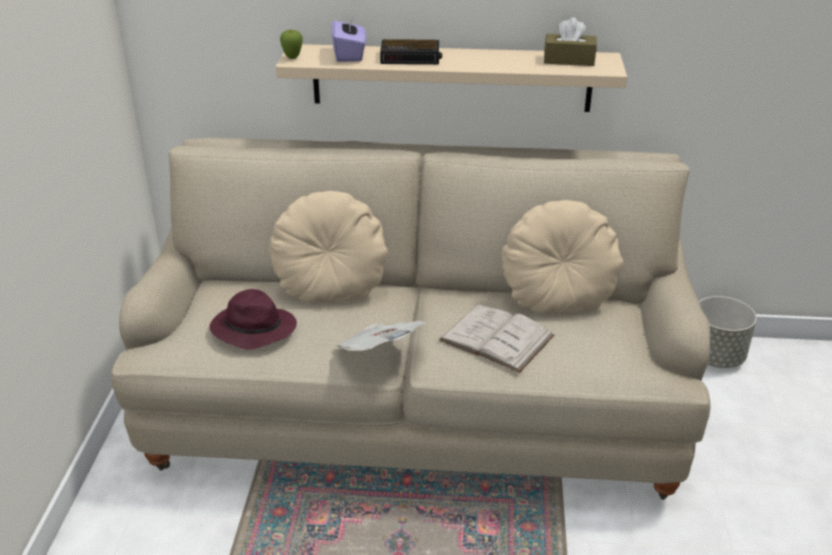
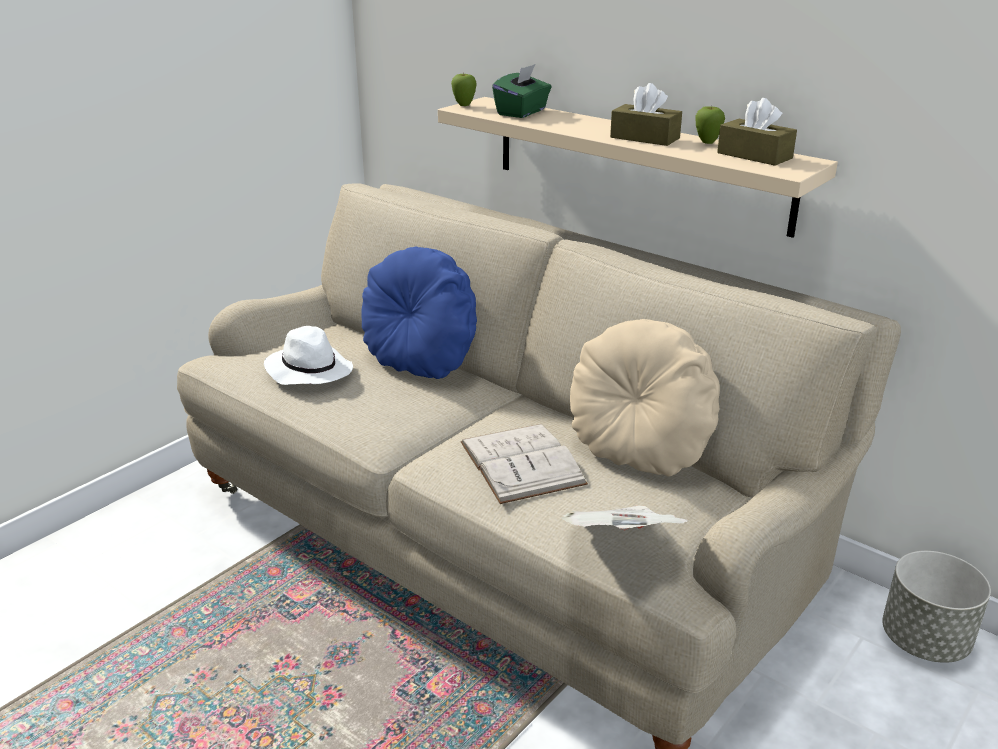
camera: 35 degrees right, 5 degrees down
purple hat [209,289,297,350] -> white hat [264,326,353,385]
beige pillow [270,191,388,303] -> blue pillow [361,247,477,379]
purple tissue box [332,14,366,62] -> green tissue box [492,64,551,118]
newspaper [335,321,426,351] -> newspaper moved to [562,506,689,530]
alarm clock [380,39,442,64] -> none
none -> brown tissue box [610,83,682,146]
none -> apple [695,105,725,144]

